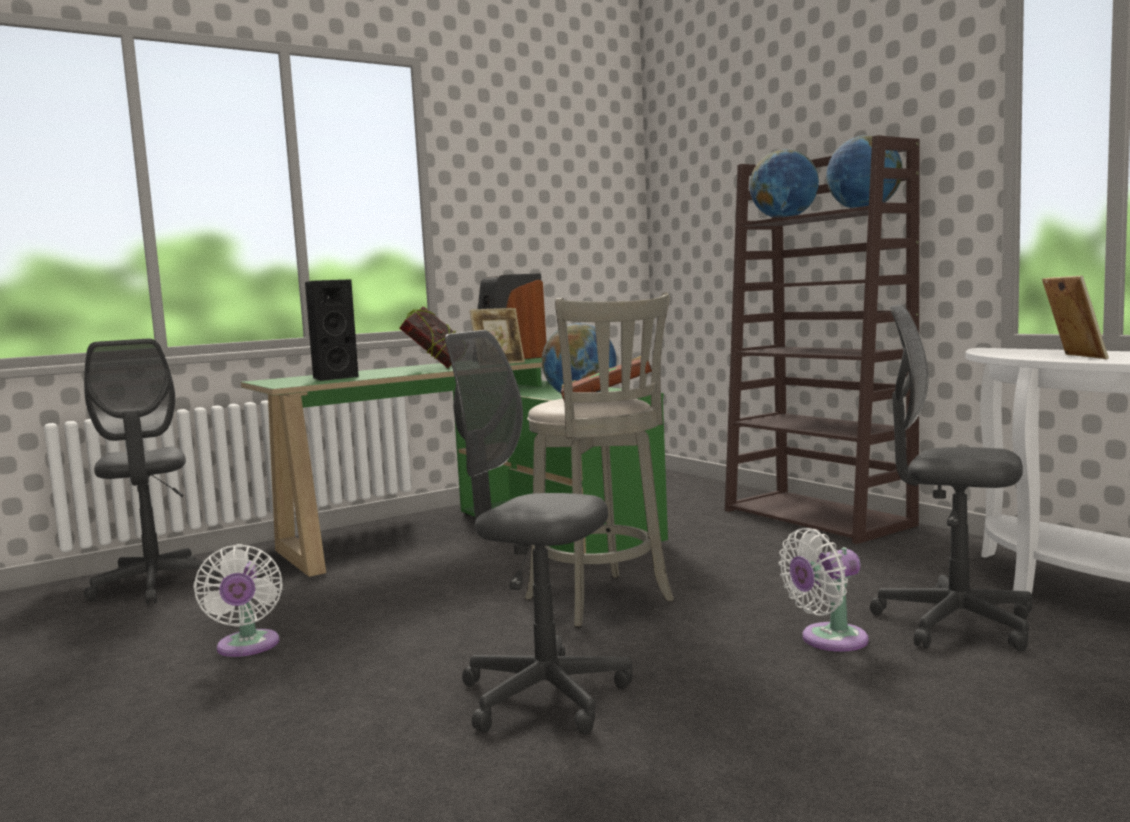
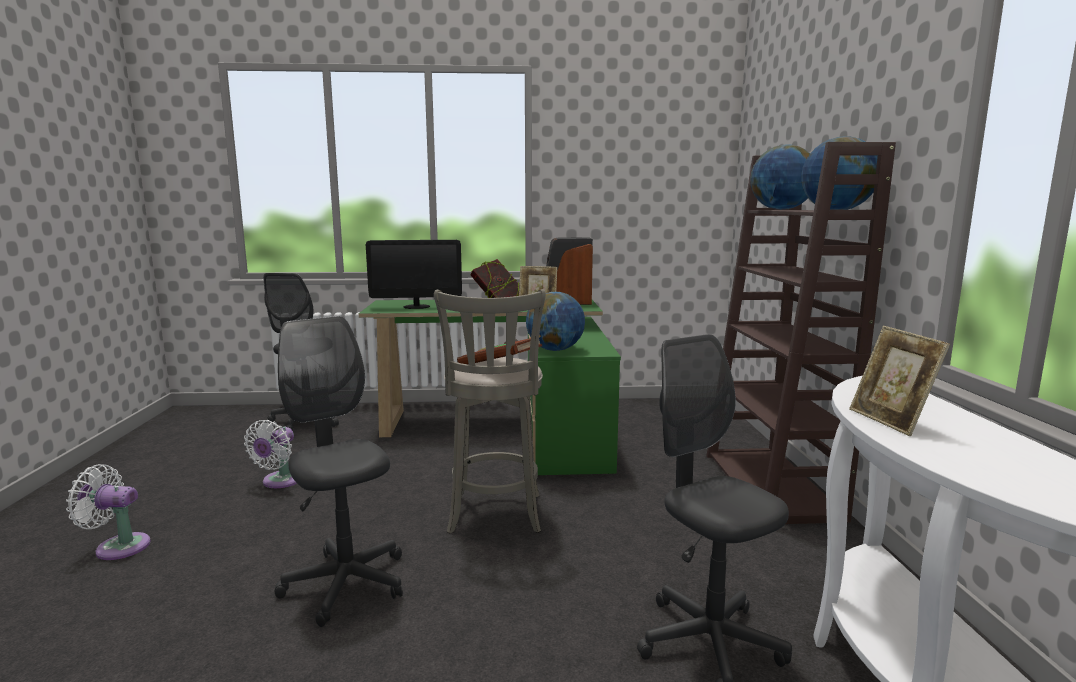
camera: 30 degrees right, 5 degrees up
black speaker [305,279,359,381] -> monitor [366,240,462,309]
white fan [779,528,868,652] -> white fan moved to [66,464,151,560]
picture frame [1042,276,1109,359] -> picture frame turned 135 degrees clockwise [849,326,950,436]

